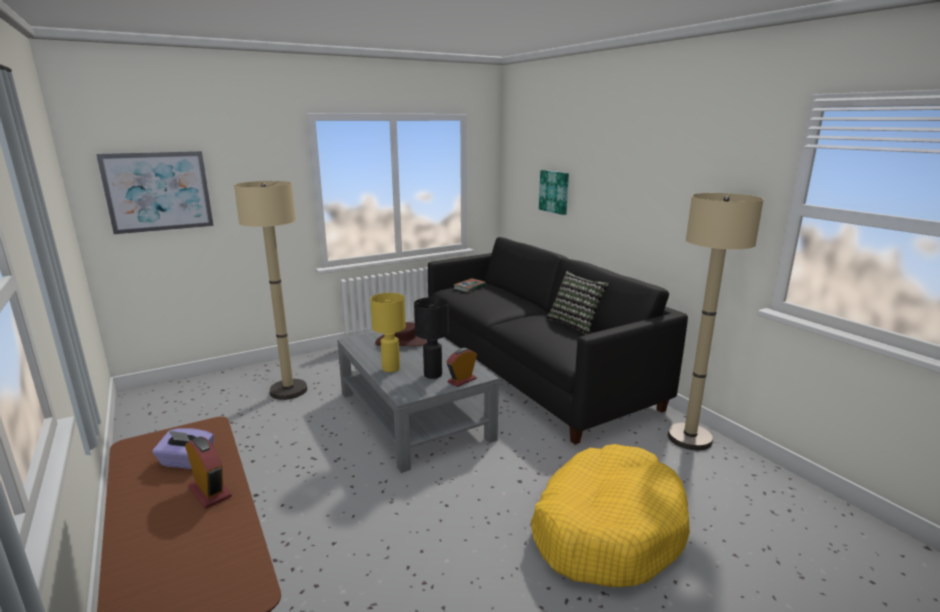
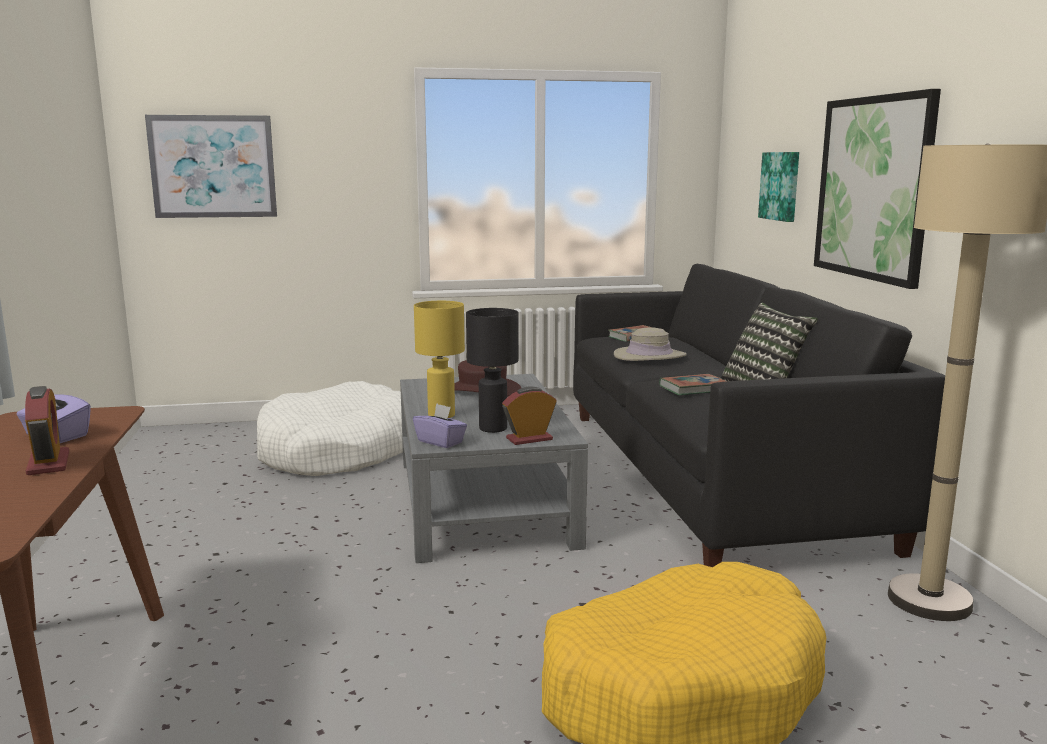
camera: 20 degrees right, 5 degrees down
beige floor lamp [234,181,307,400] -> white dog bed [257,381,403,476]
none -> purple tissue box [413,403,467,448]
none -> beige hat [614,327,687,361]
none -> book [659,374,726,395]
none -> picture [814,89,941,289]

